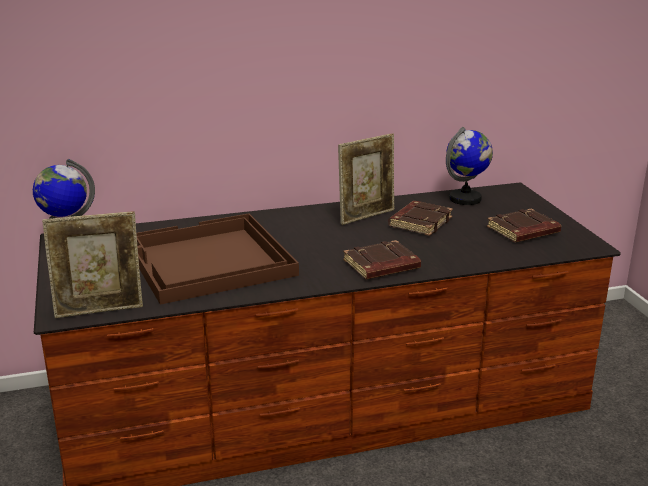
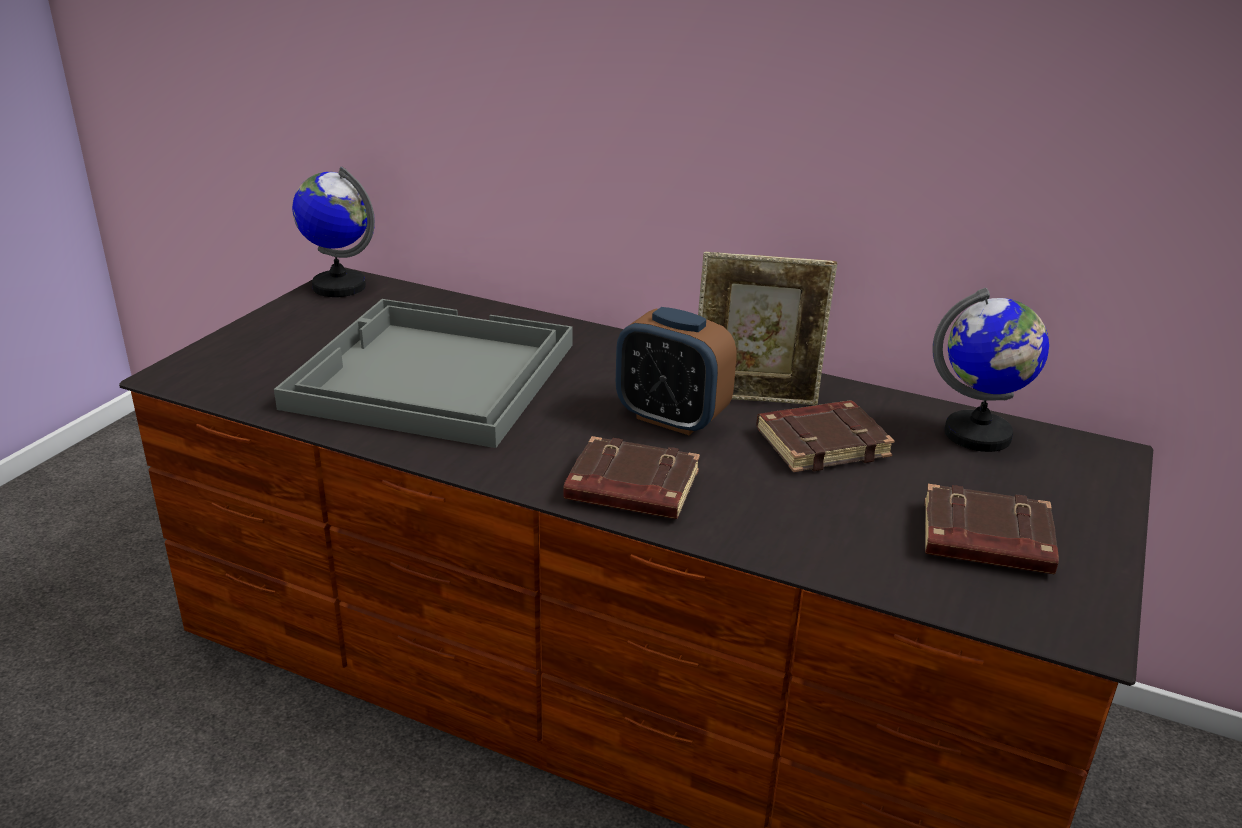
camera: 40 degrees right, 5 degrees up
picture frame [42,211,143,318] -> none
brown tray [136,213,299,305] -> grey tray [274,299,573,448]
none -> alarm clock [616,307,736,435]

